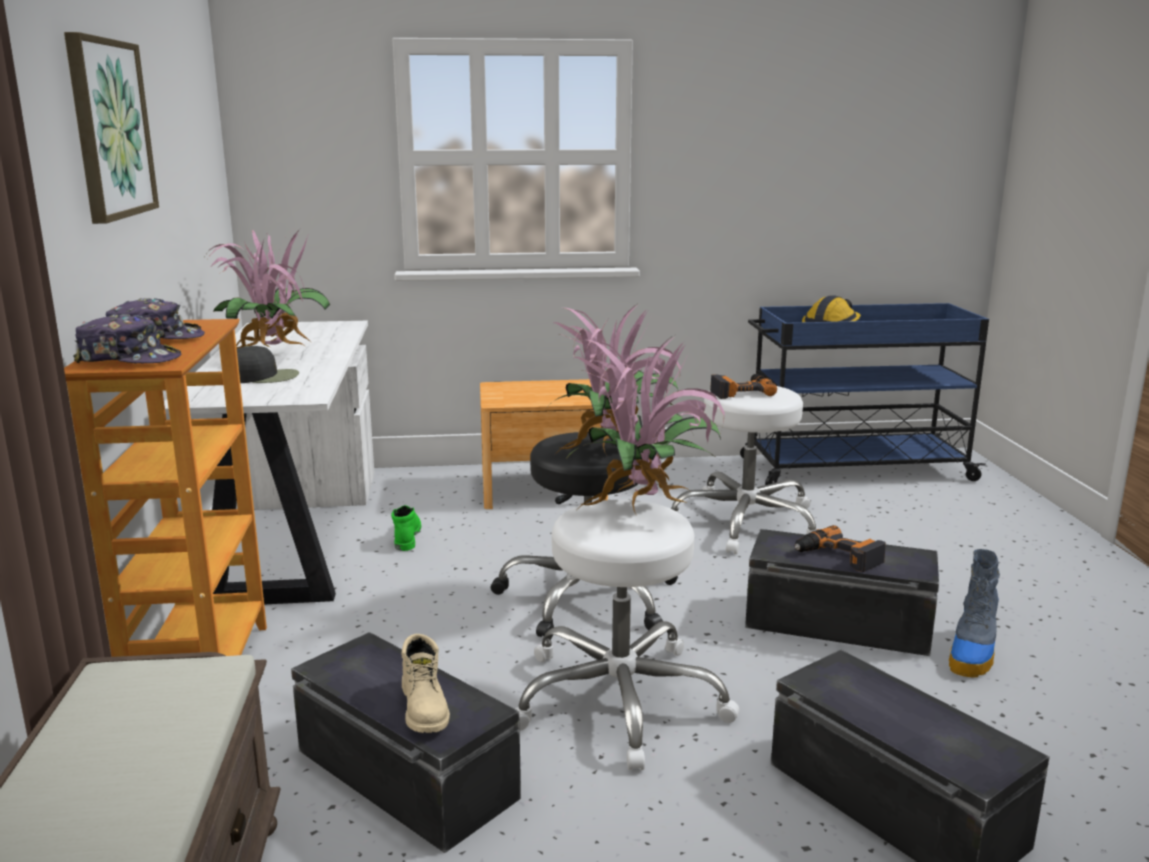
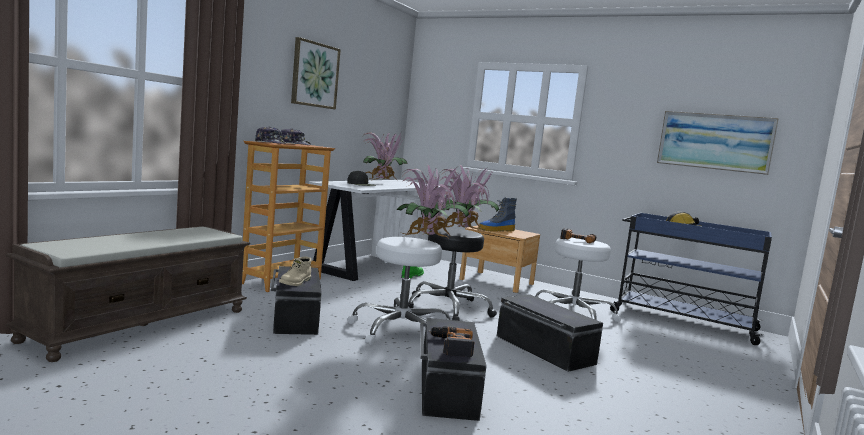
camera: 35 degrees right, 10 degrees down
power drill [795,525,886,572] -> power drill moved to [429,327,474,357]
boot [949,549,1000,678] -> boot moved to [479,197,517,232]
none -> picture [657,111,779,175]

